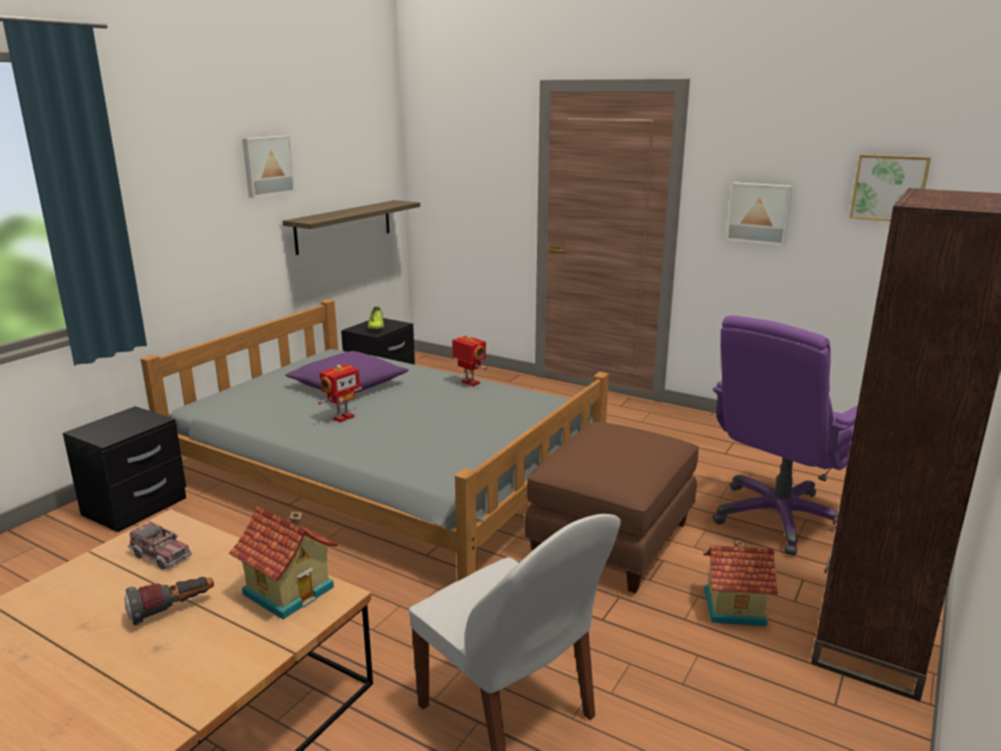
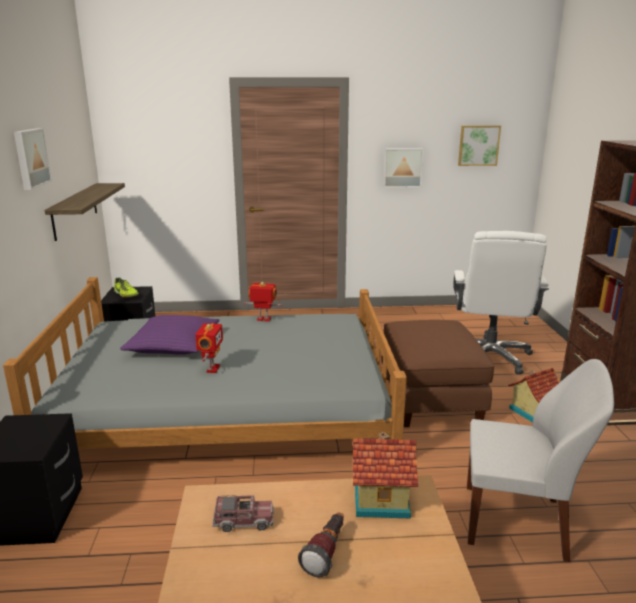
camera: 35 degrees left, 0 degrees up
purple office chair [712,315,858,555] -> white office chair [453,231,549,374]

